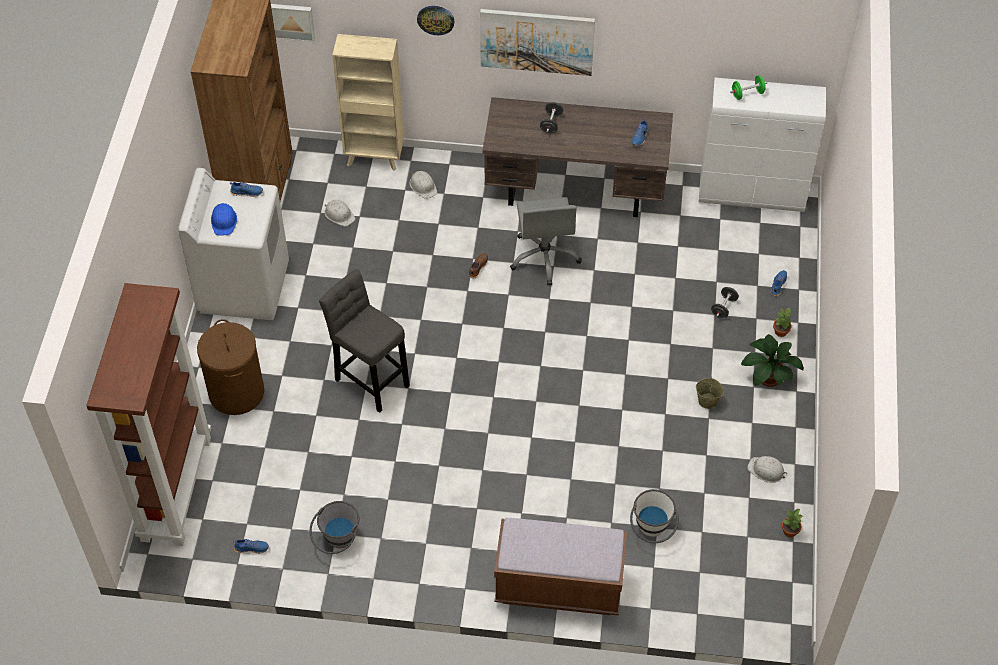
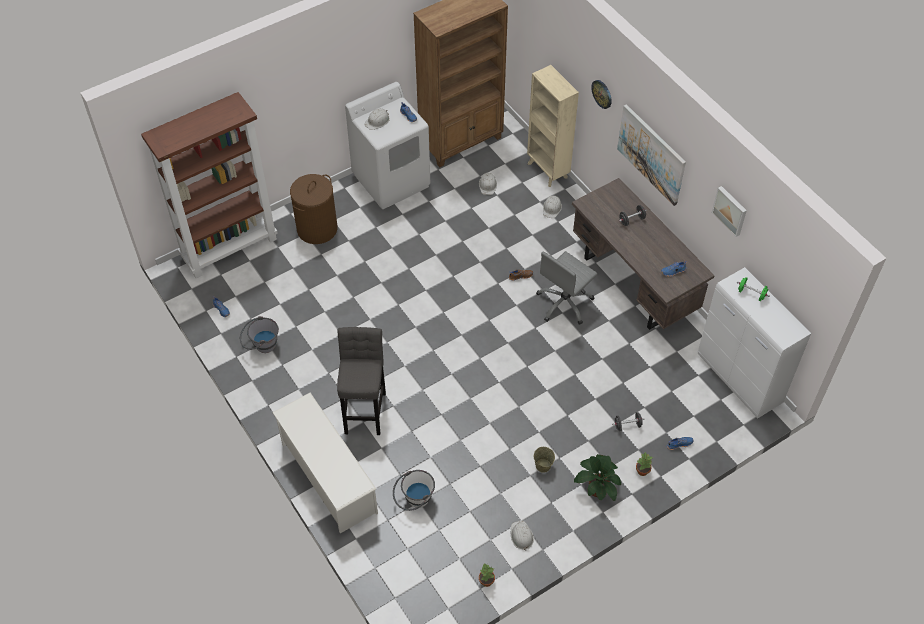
camera: 50 degrees right, 0 degrees up
blue hard hat [211,203,237,236] -> white hard hat [364,108,390,130]
picture [271,4,315,42] -> picture moved to [711,186,747,237]
grey stool [319,269,410,413] -> grey stool moved to [337,327,386,435]
brown bench [494,518,627,615] -> white shoe rack [272,393,378,533]

